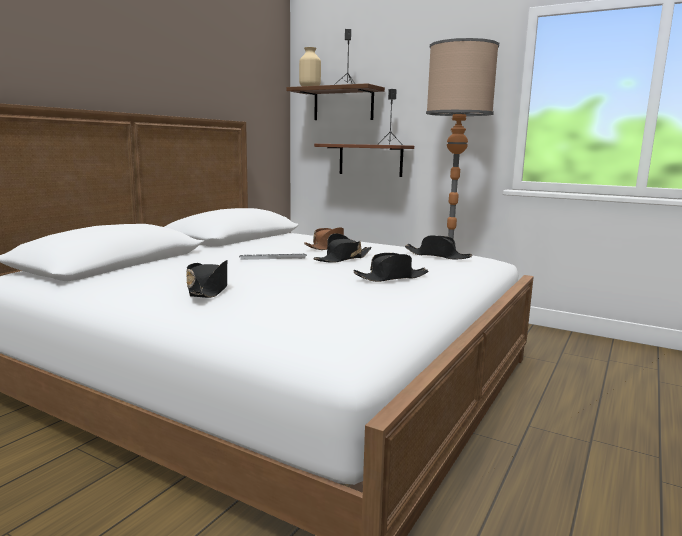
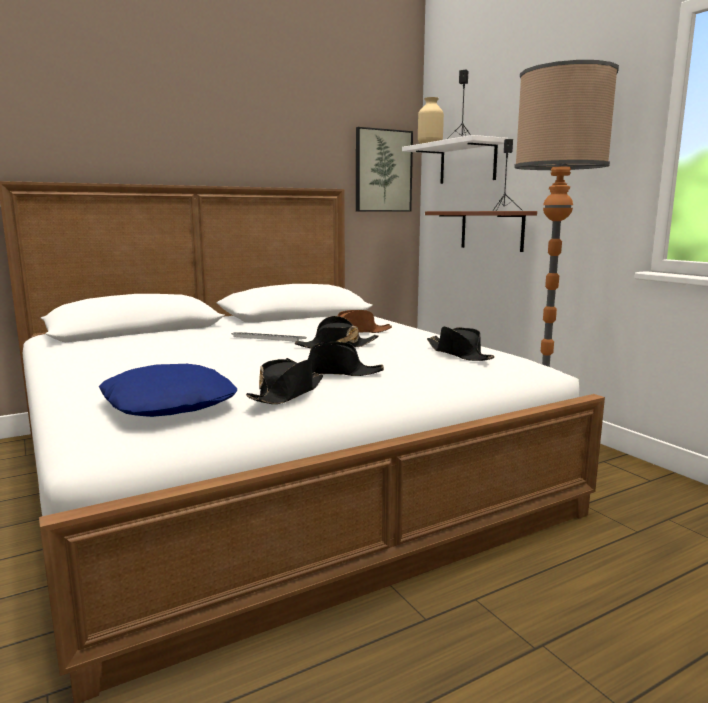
camera: 30 degrees right, 0 degrees up
black hat [186,260,227,298] -> black hat moved to [246,359,323,404]
brown shelf [287,83,385,120] -> white shelf [402,135,508,184]
none -> blue pillow [99,364,237,417]
none -> picture [356,127,413,212]

